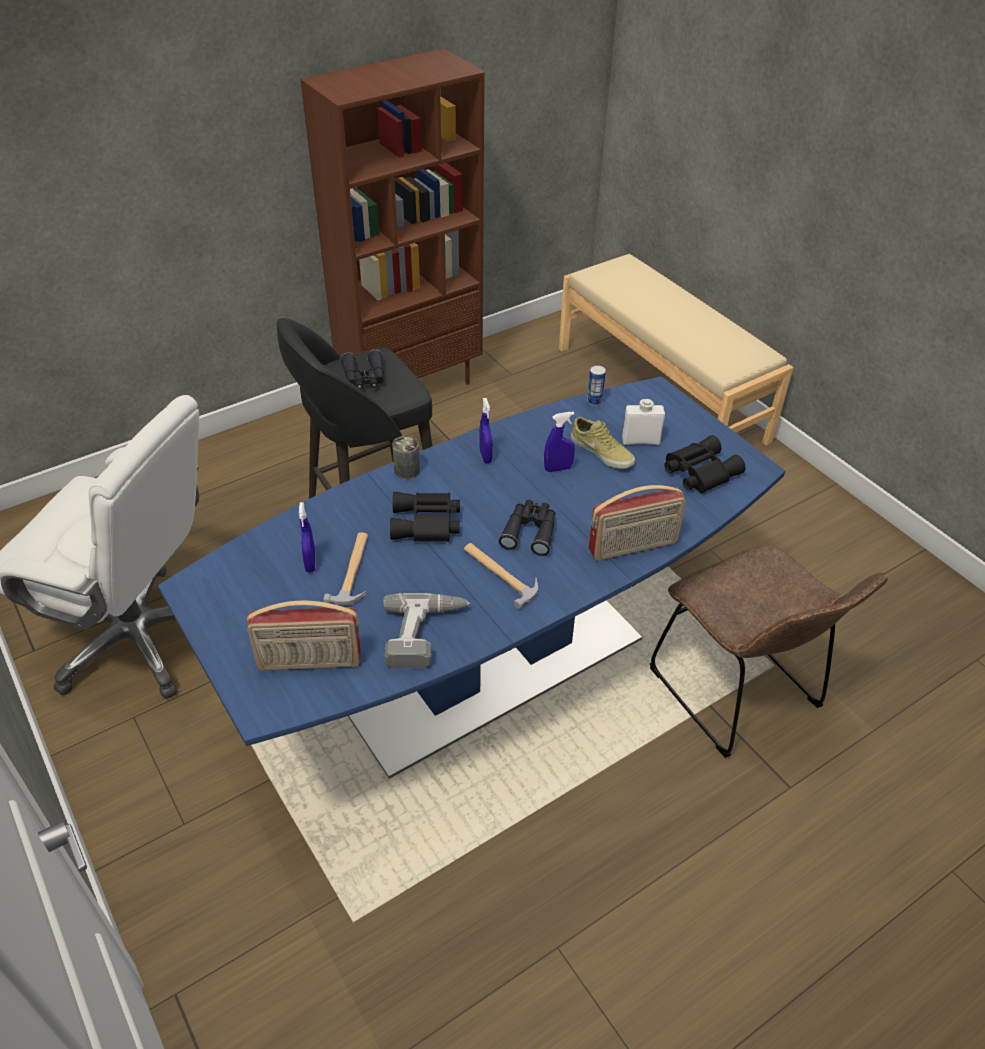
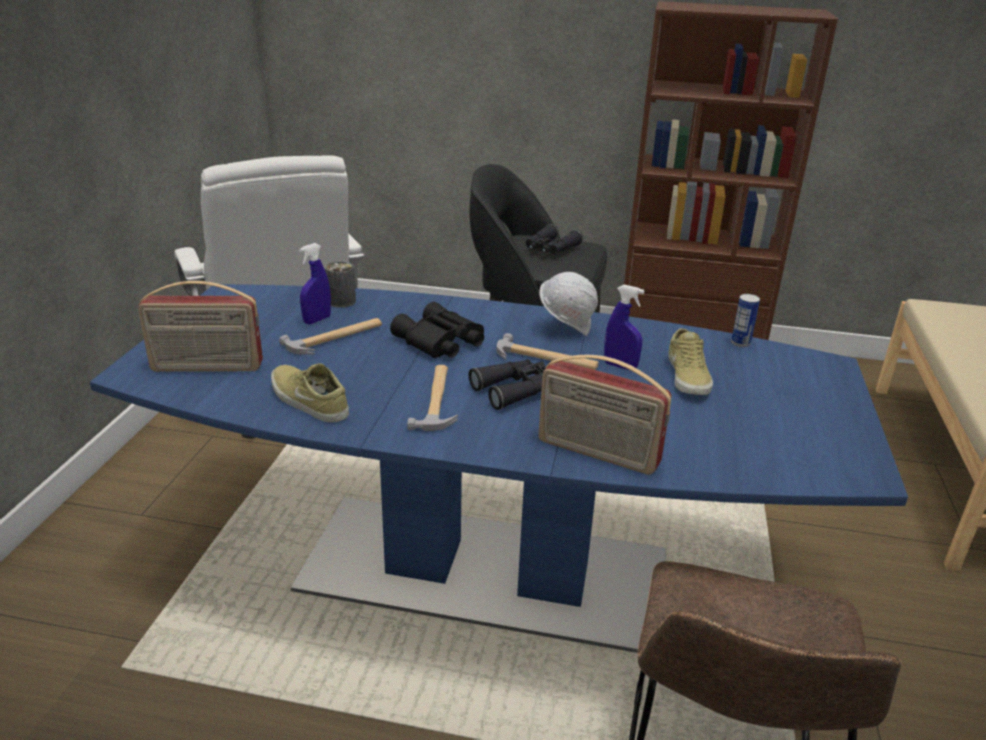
camera: 45 degrees right, 15 degrees down
radio [247,601,361,671] -> radio turned 45 degrees counterclockwise [138,281,263,372]
power drill [383,593,470,669] -> beige shoe [271,363,349,422]
can [392,436,420,480] -> can moved to [325,261,356,308]
blue spray bottle [480,398,493,463] -> white hard hat [539,272,598,336]
white bottle [622,398,665,445] -> none
black binoculars [664,435,746,493] -> none
none -> hammer [496,333,599,370]

